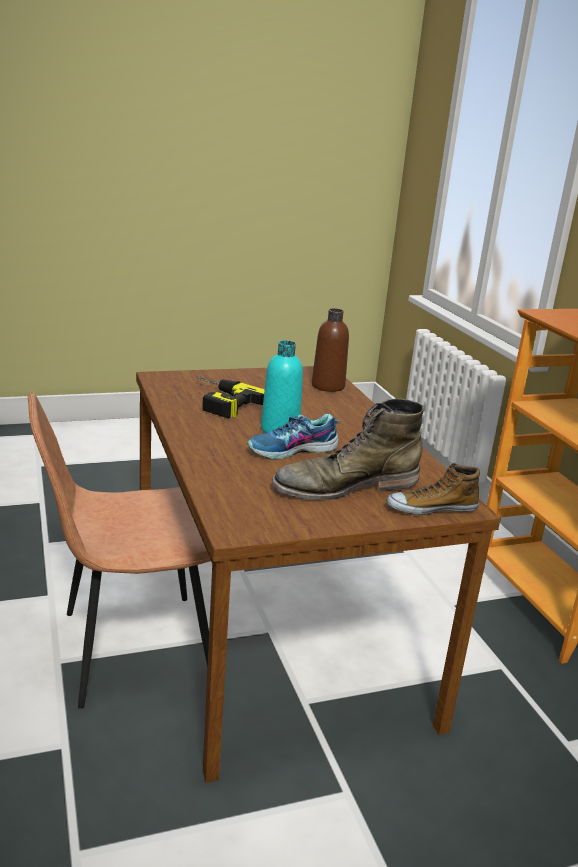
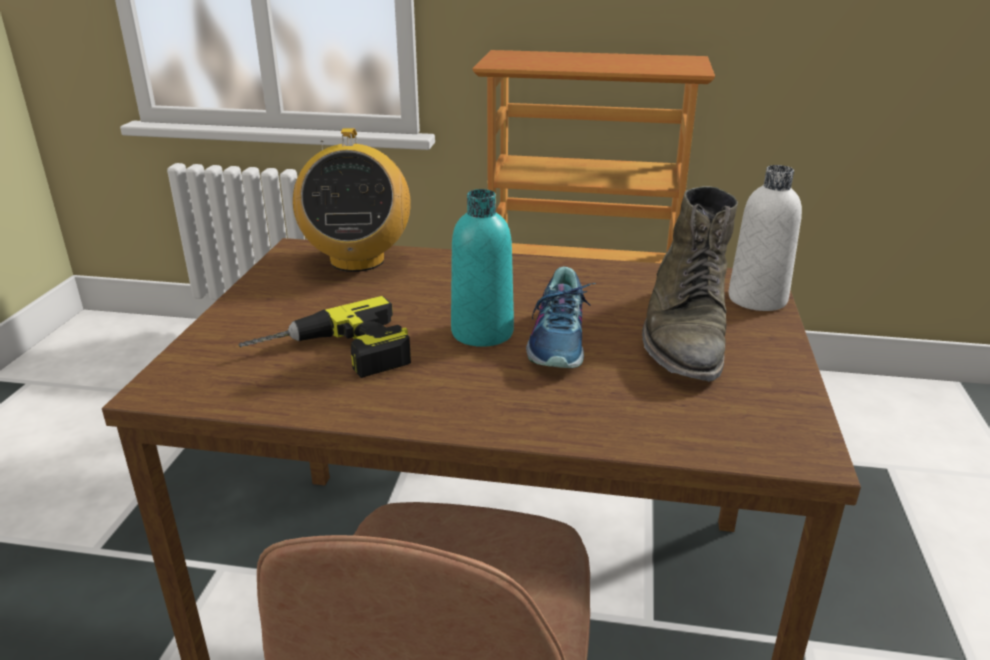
camera: 60 degrees left, 5 degrees up
brown bottle [312,308,349,392] -> radio [293,128,411,272]
shoe [386,463,480,515] -> white bottle [728,165,802,311]

